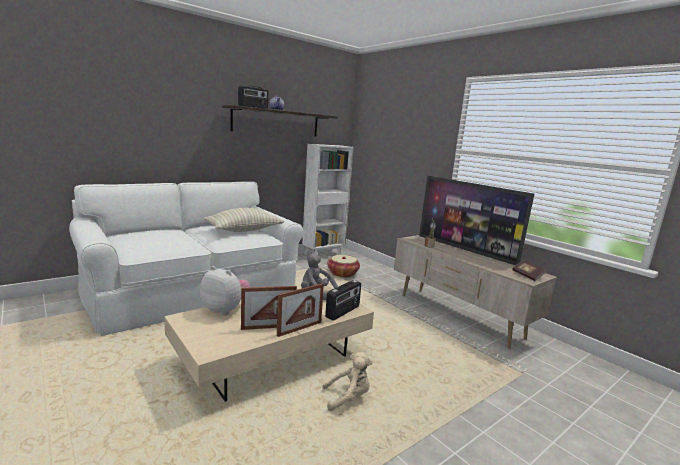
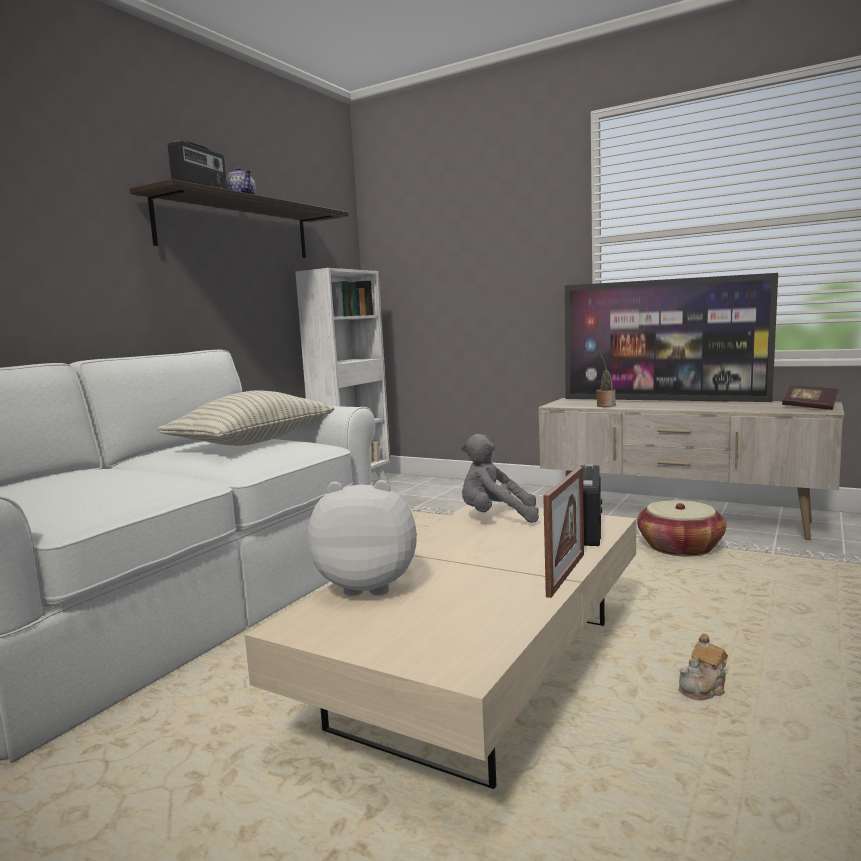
camera: 20 degrees left, 5 degrees down
picture frame [241,286,297,330] -> none
beige plush toy [322,352,373,411] -> teapot [679,633,728,700]
basket [327,255,360,278] -> basket moved to [637,500,726,556]

